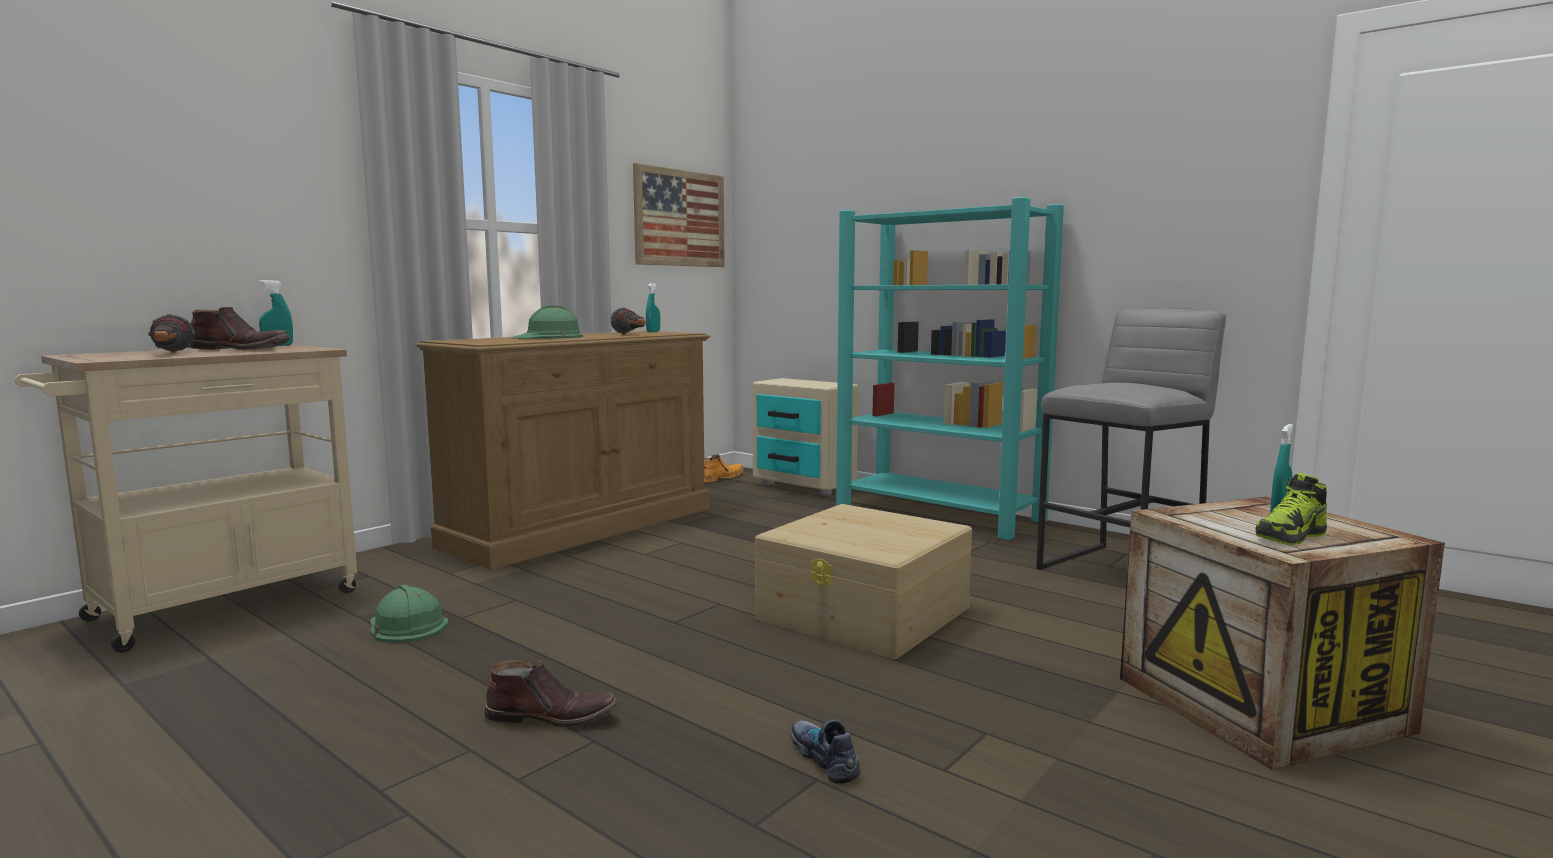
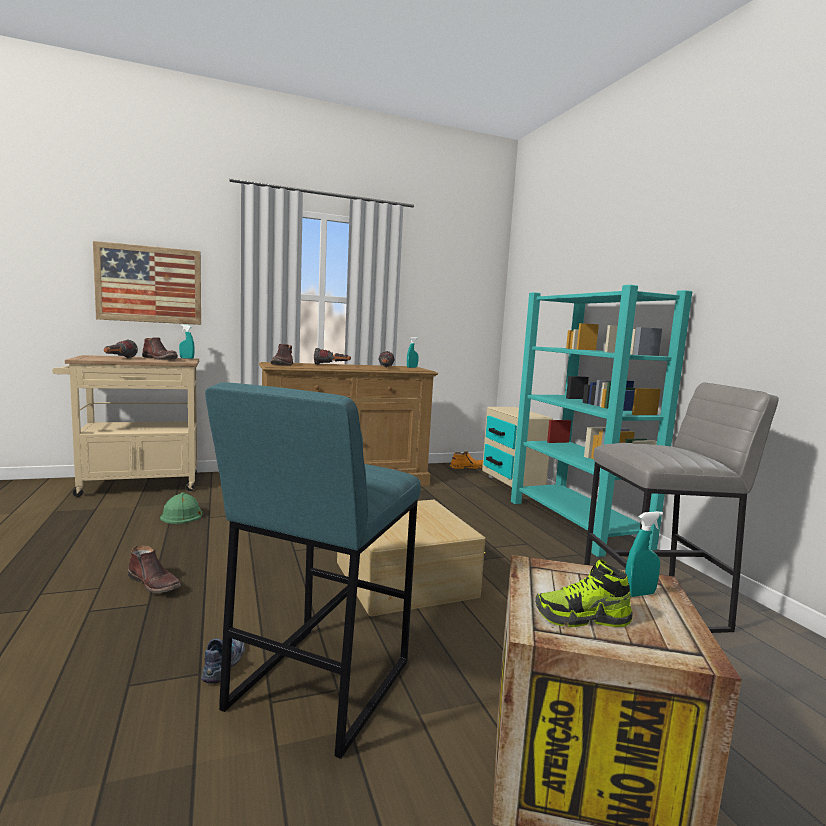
camera: 30 degrees right, 0 degrees up
green hard hat [512,306,583,339] -> flashlight [314,348,351,365]
picture [633,163,725,267] -> picture moved to [93,241,201,325]
none -> turquoise stool [205,382,421,759]
none -> brown boot [271,344,293,366]

